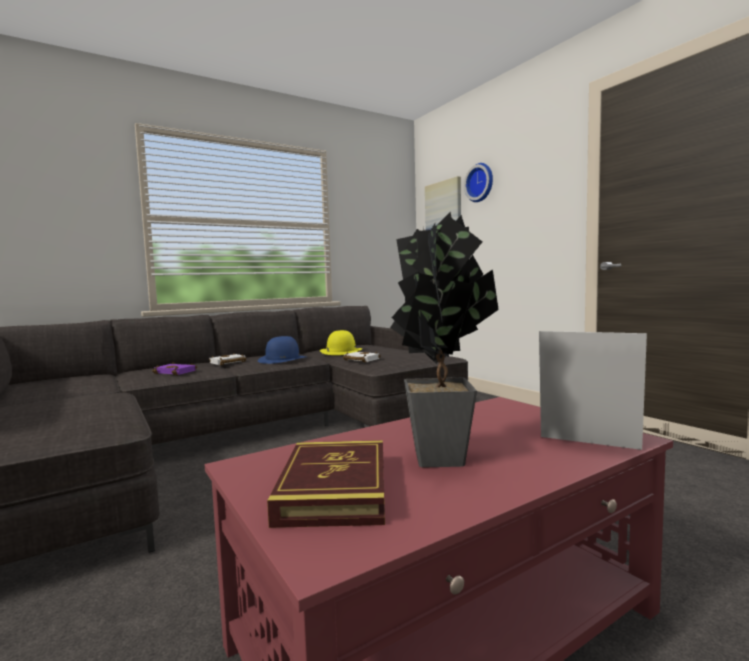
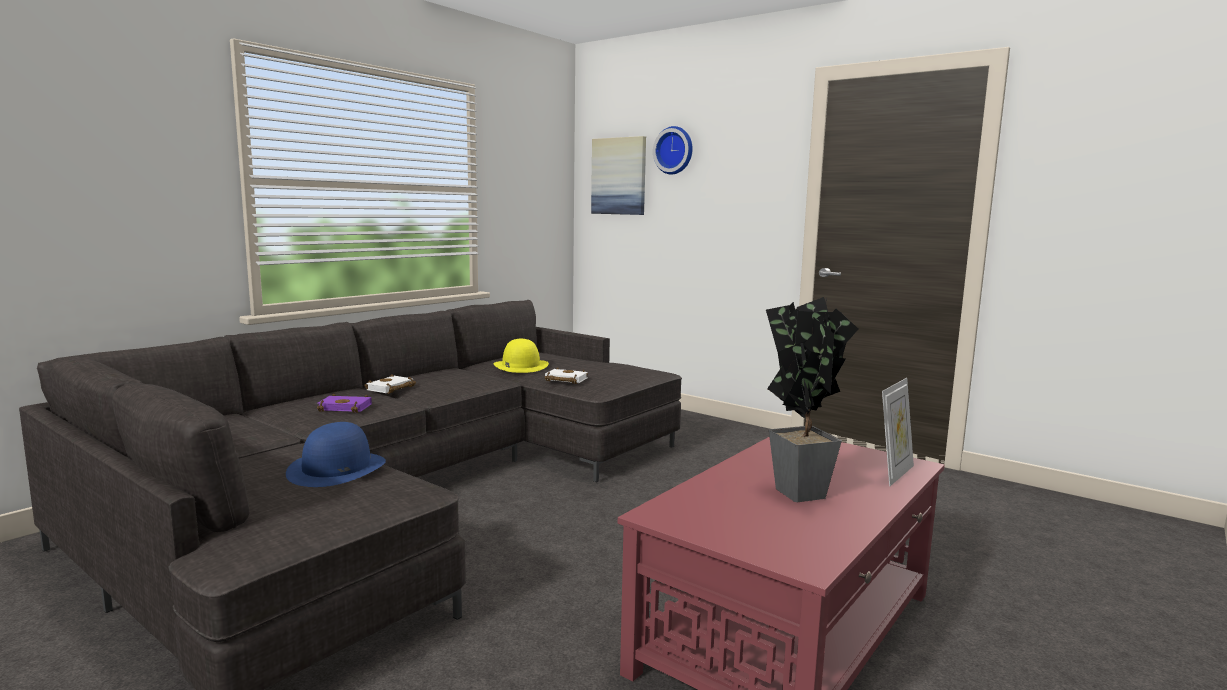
camera: 20 degrees left, 5 degrees up
blue hat [258,336,306,364] -> blue hat moved to [286,422,386,487]
book [267,440,385,528] -> none
picture frame [539,331,647,450] -> picture frame turned 120 degrees clockwise [882,378,914,486]

